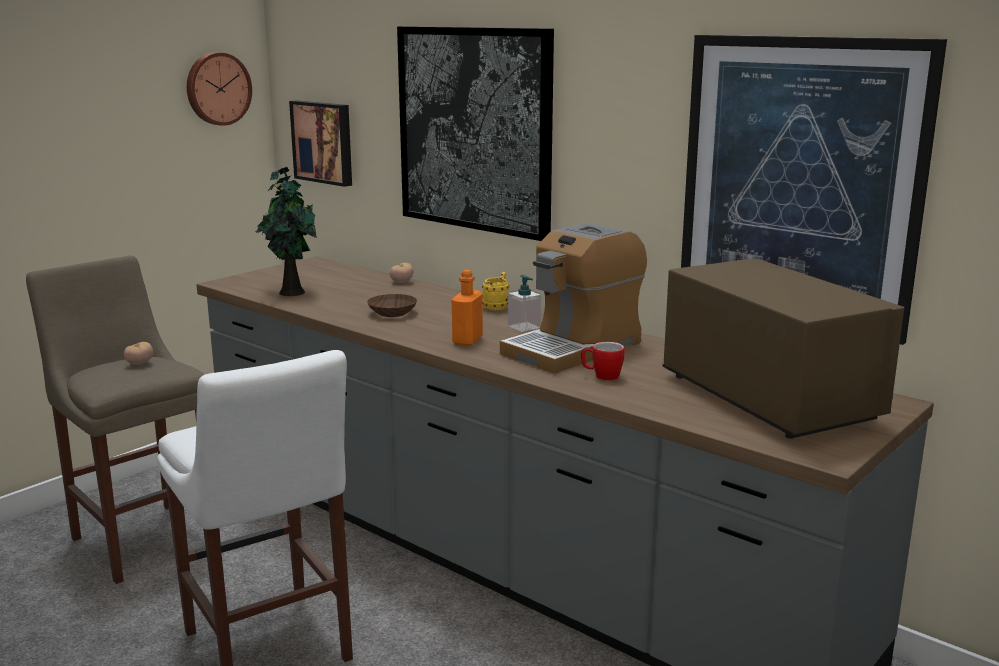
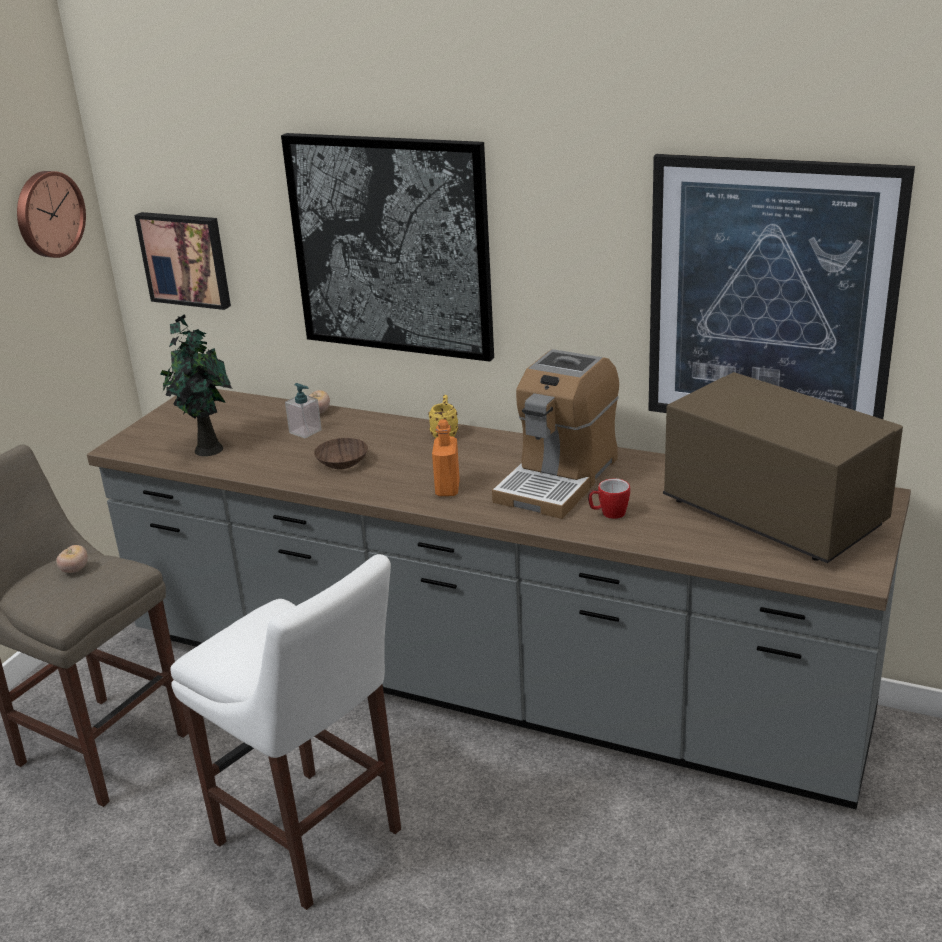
camera: 15 degrees left, 10 degrees up
soap dispenser [508,275,541,332] -> soap dispenser moved to [285,383,322,439]

